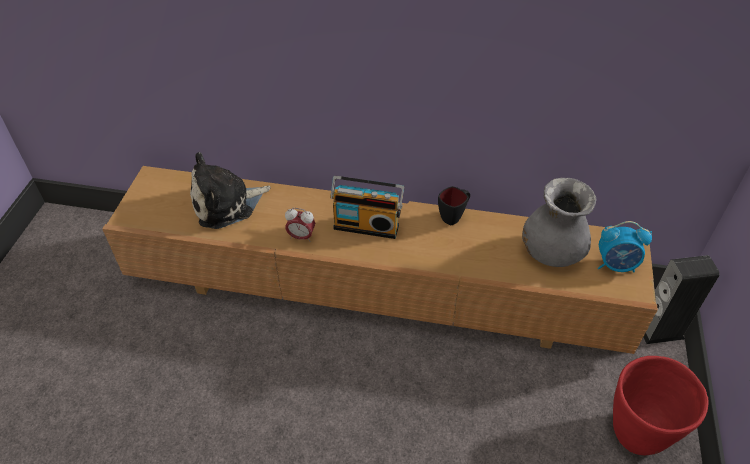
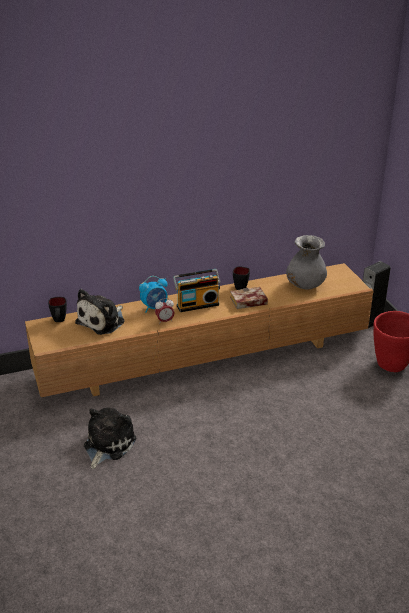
camera: 30 degrees left, 15 degrees down
alarm clock [598,221,652,272] -> alarm clock moved to [139,276,168,313]
none -> black mug [48,297,67,322]
none -> plush toy [84,407,136,469]
none -> book [230,287,268,309]

